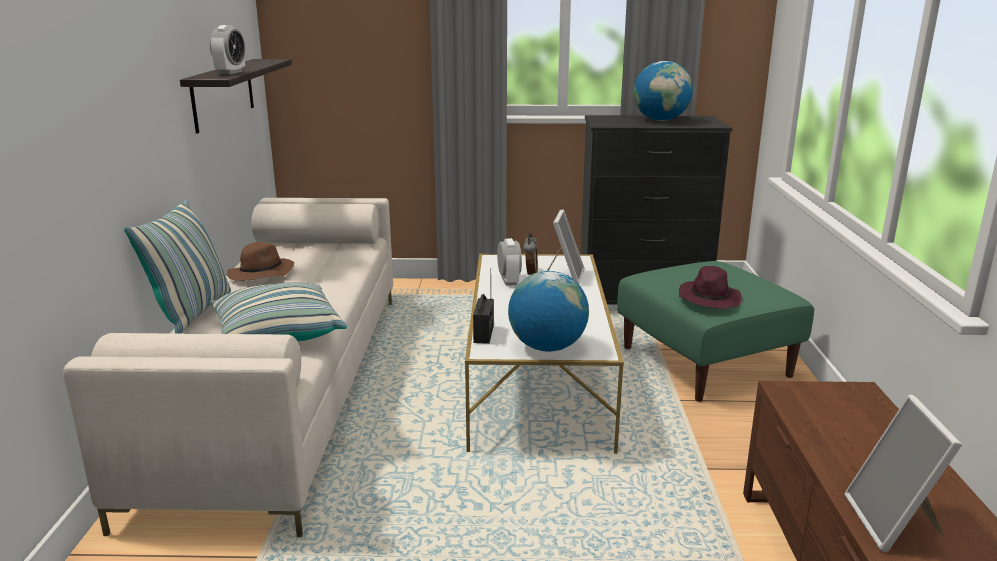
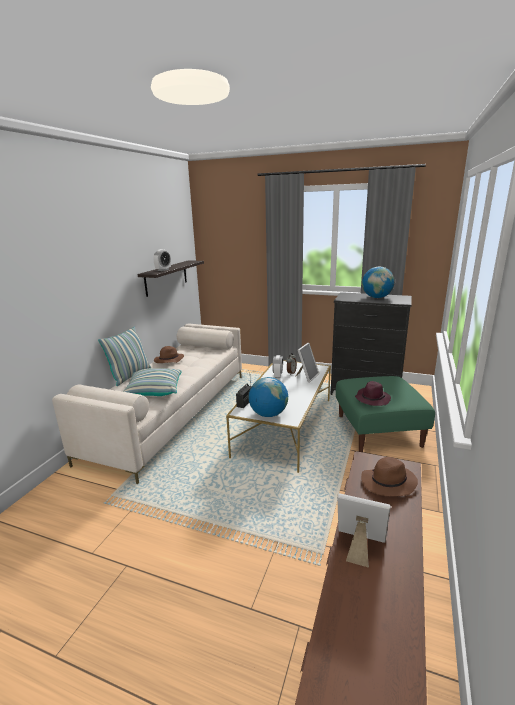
camera: 20 degrees right, 0 degrees up
picture frame [844,395,962,552] -> picture frame turned 90 degrees clockwise [337,493,390,568]
none -> brown hat [361,457,418,496]

